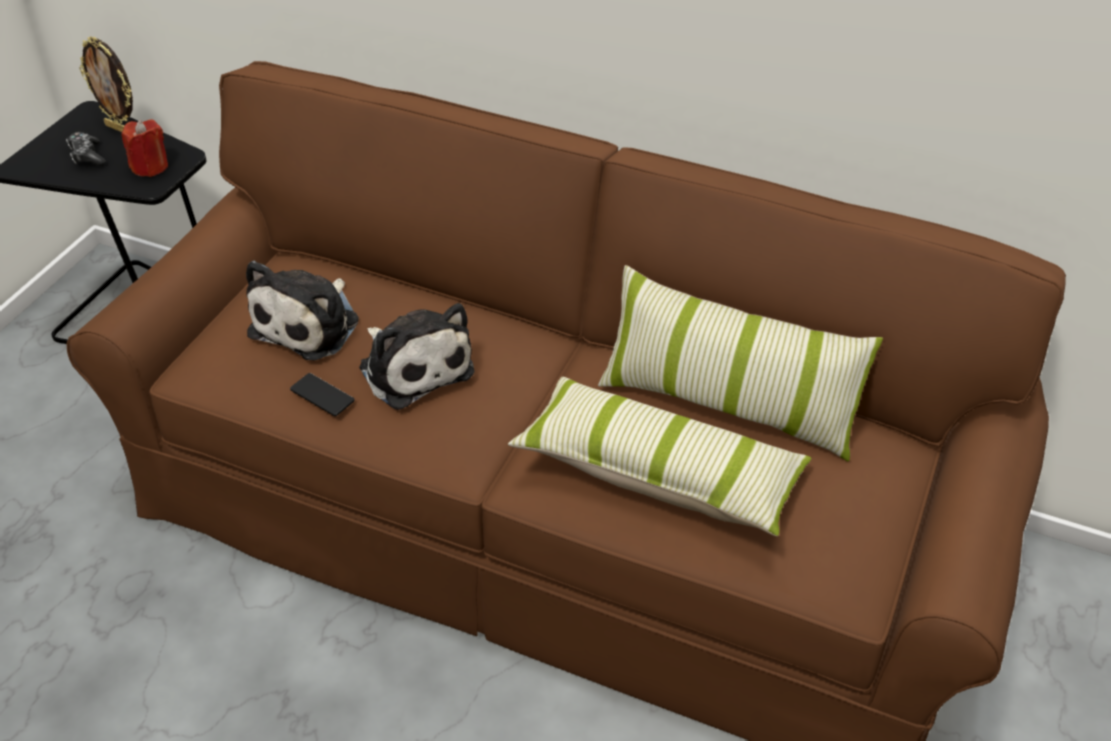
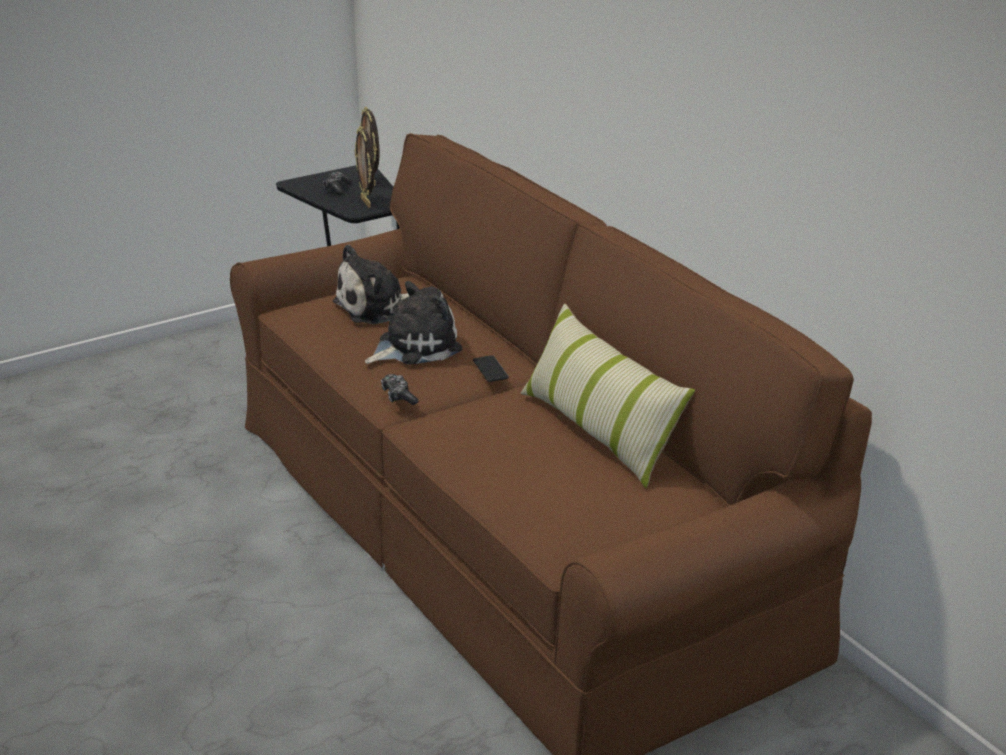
camera: 35 degrees right, 15 degrees down
red candle [121,119,168,177] -> picture frame [354,126,375,208]
phone [290,373,355,416] -> phone moved to [473,355,509,382]
plush toy [359,303,474,410] -> plush toy turned 120 degrees counterclockwise [365,281,462,365]
pillow [508,377,812,536] -> none
none -> game controller [381,374,419,405]

